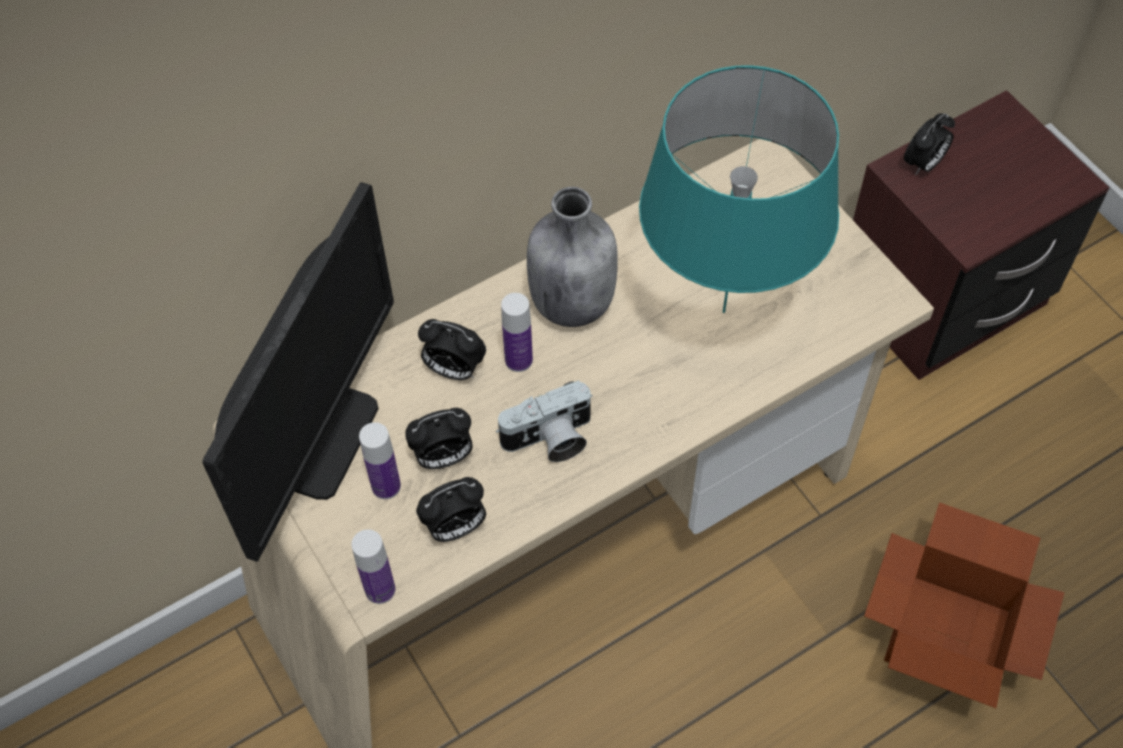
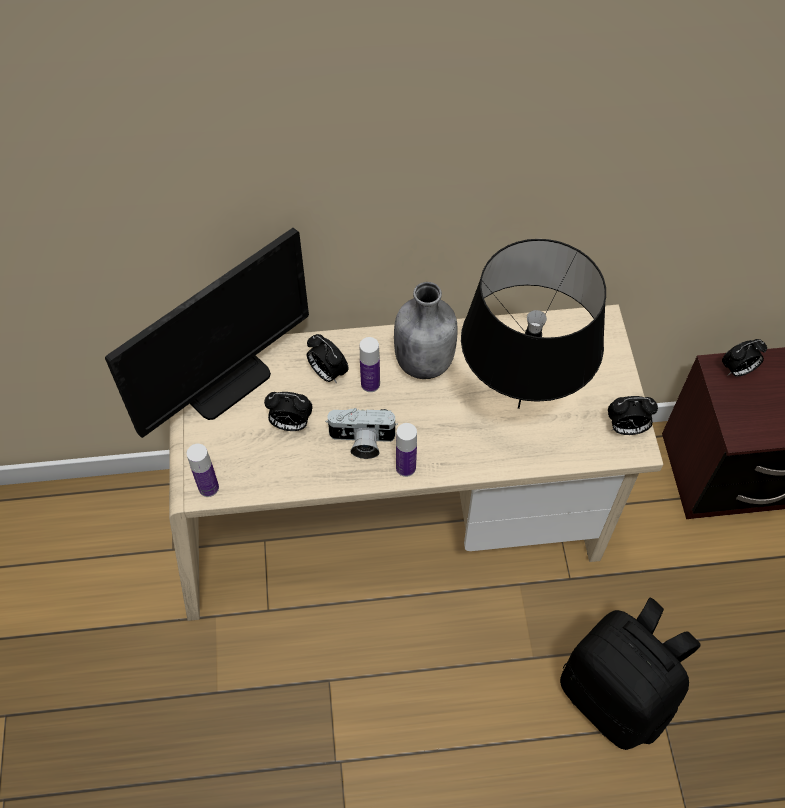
camera: 25 degrees right, 0 degrees up
bottle [359,422,401,499] -> bottle moved to [396,423,417,477]
alarm clock [416,477,486,542] -> alarm clock moved to [608,396,658,435]
turquoise table lamp [639,65,839,313] -> black table lamp [461,239,606,409]
cardboard box [864,502,1065,708] -> black backpack [560,597,701,750]

